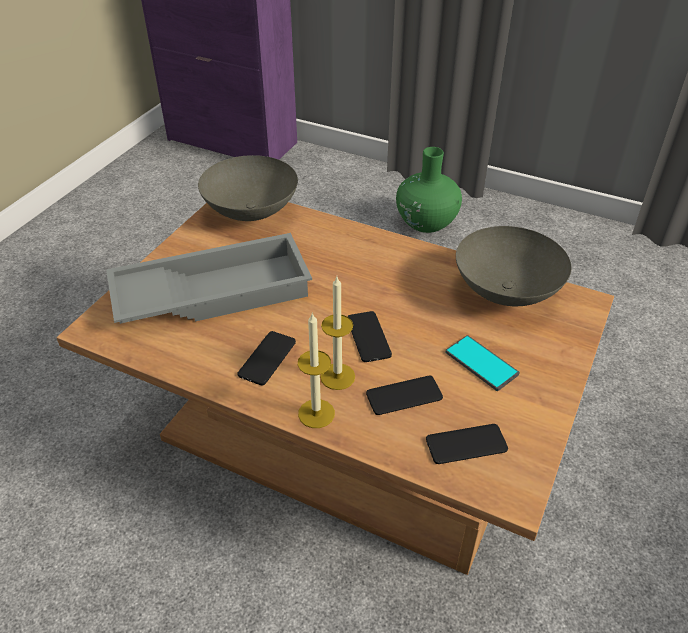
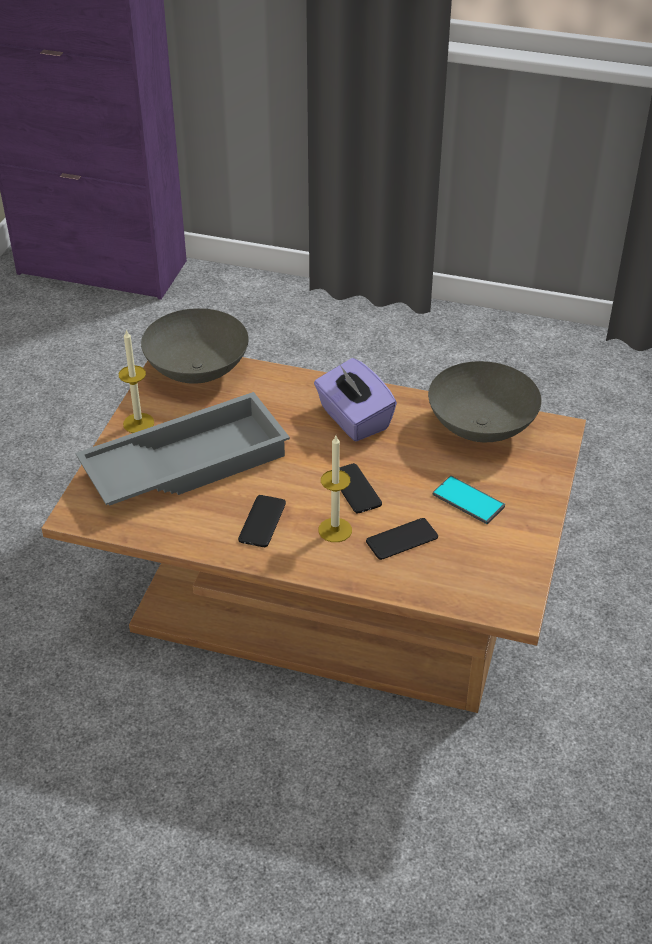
camera: 10 degrees left, 0 degrees up
candle [298,312,335,428] -> candle moved to [119,330,154,433]
green vase [396,147,462,233] -> none
phone [426,424,508,464] -> none
none -> purple tissue box [314,358,397,441]

